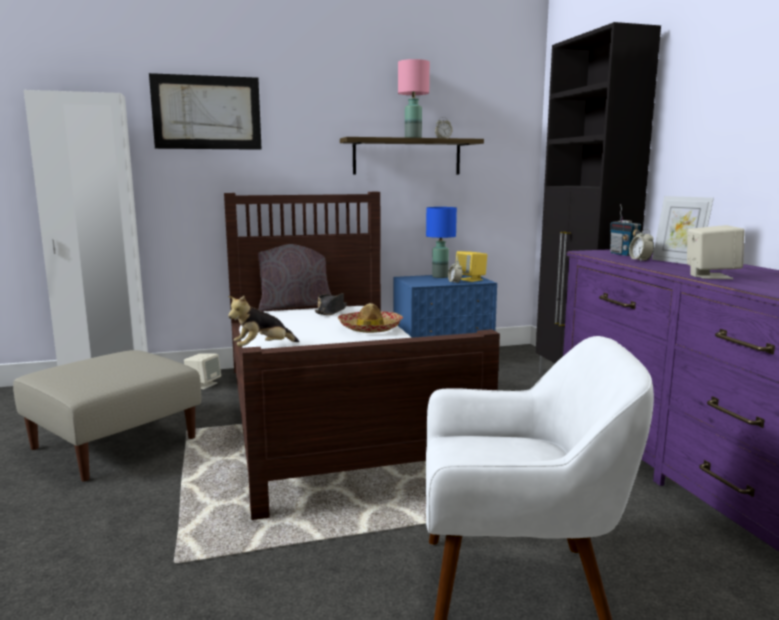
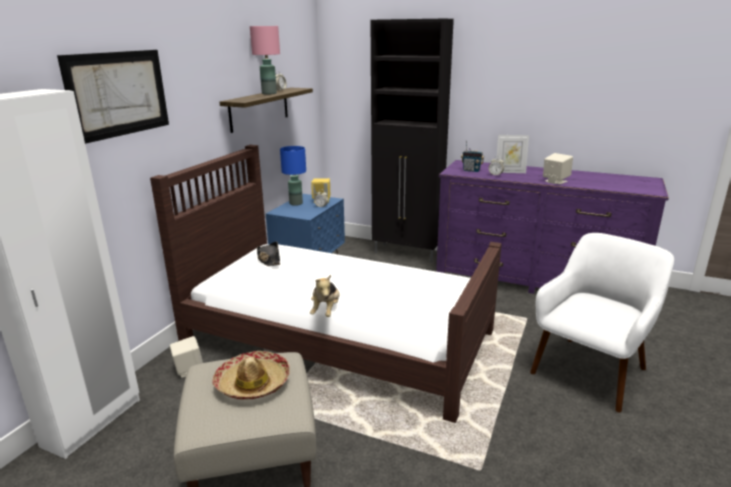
camera: 50 degrees left, 10 degrees up
grey pillow [258,244,331,312] -> none
hat [338,303,403,333] -> hat moved to [212,351,290,400]

